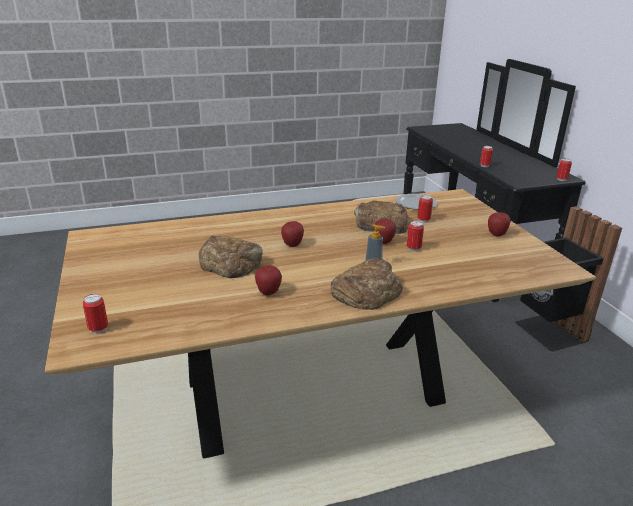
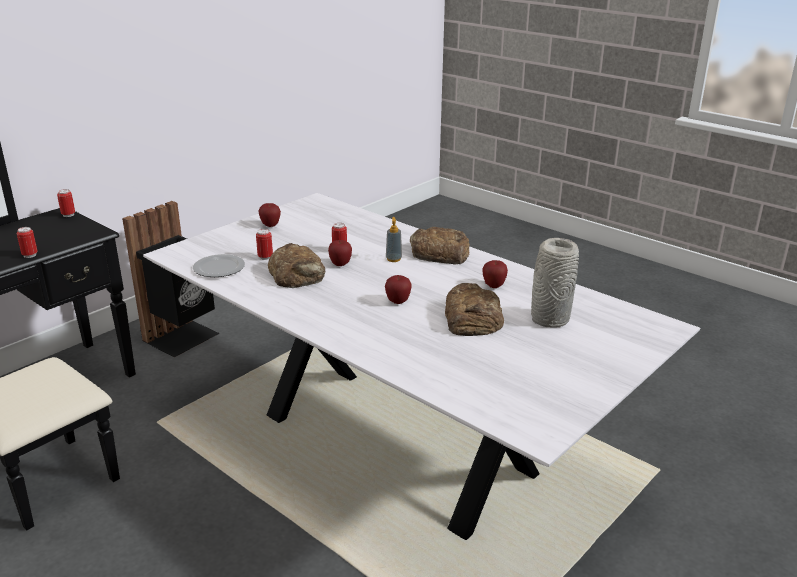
camera: 120 degrees left, 0 degrees up
brown dining table [45,189,596,459] -> white dining table [143,193,700,540]
can [83,294,108,334] -> none
none -> grey vase [531,238,579,328]

